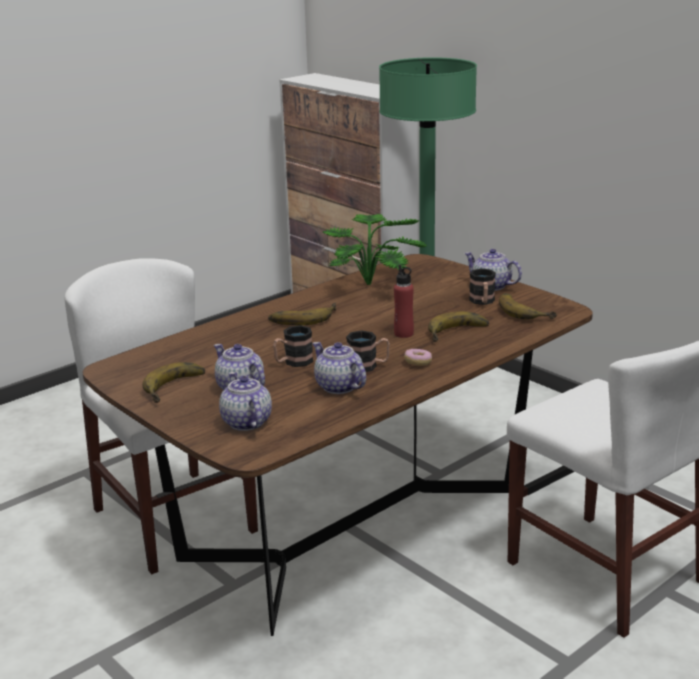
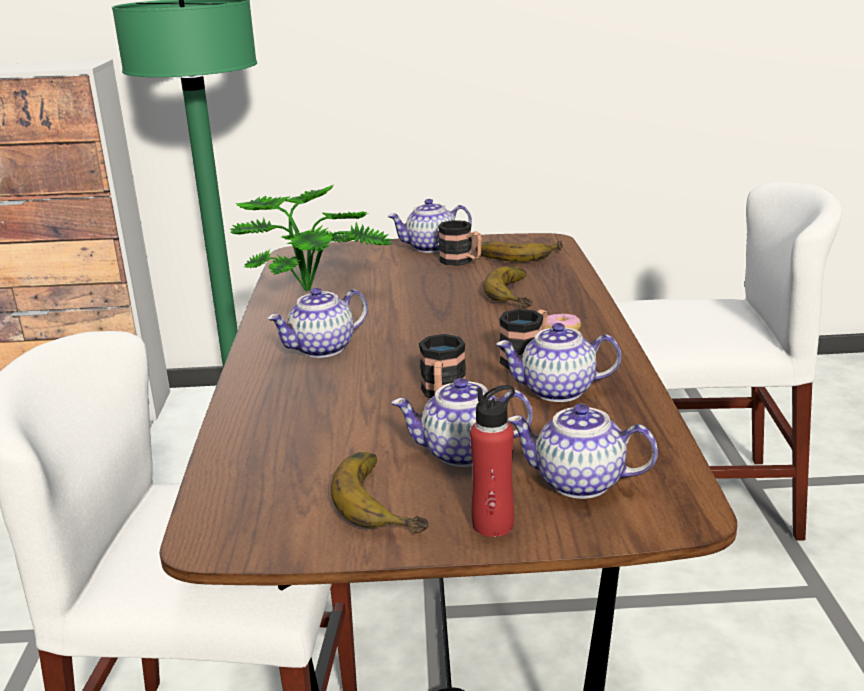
camera: 50 degrees left, 0 degrees up
banana [268,303,336,325] -> teapot [267,288,368,358]
red bottle [394,265,414,338] -> red bottle moved to [470,385,515,537]

